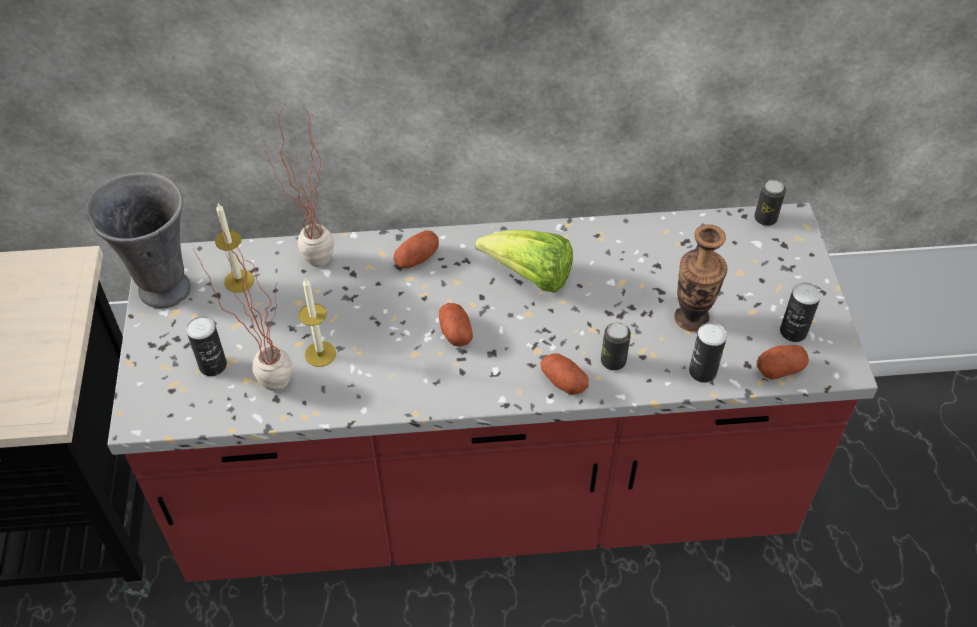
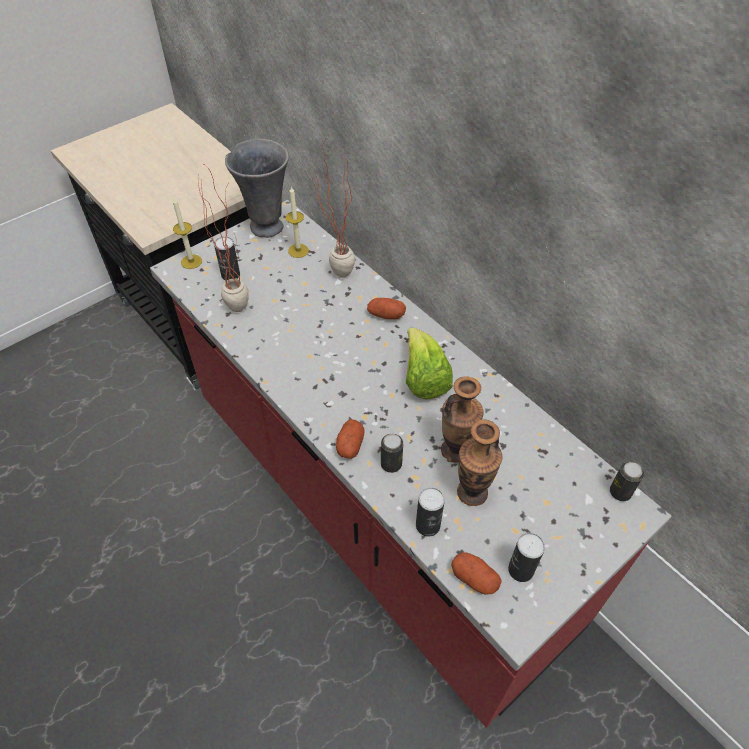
camera: 55 degrees right, 0 degrees up
candle [299,277,336,367] -> candle moved to [173,198,202,269]
potato [439,303,473,347] -> none
none -> vase [441,376,483,463]

